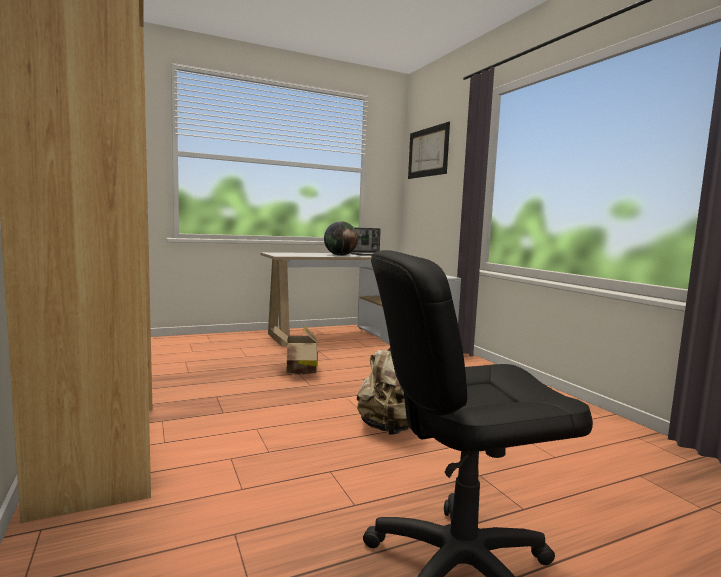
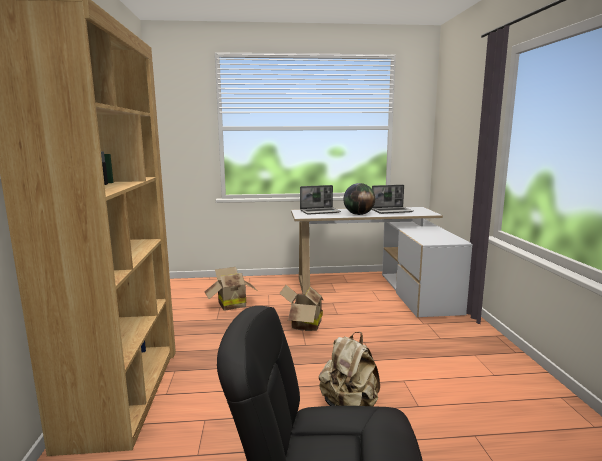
camera: 20 degrees right, 5 degrees up
picture [408,122,450,179] -> none
none -> cardboard box [204,267,258,311]
none -> laptop [300,185,341,215]

